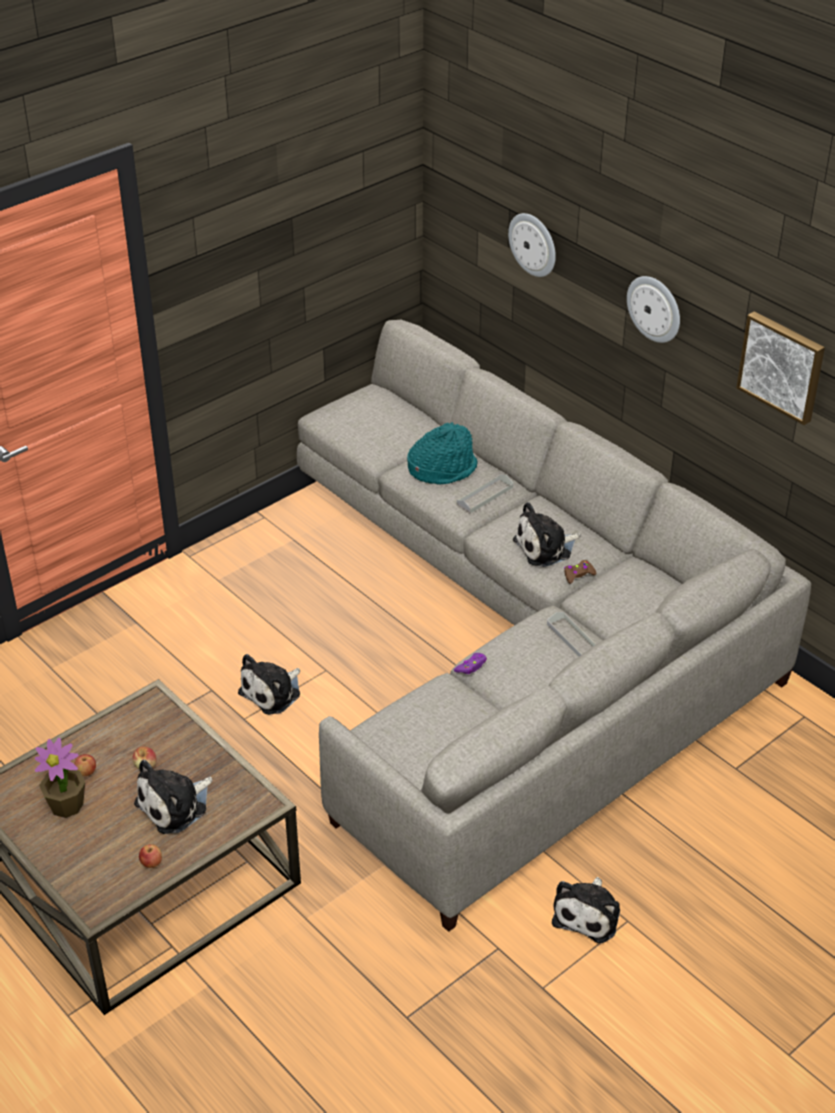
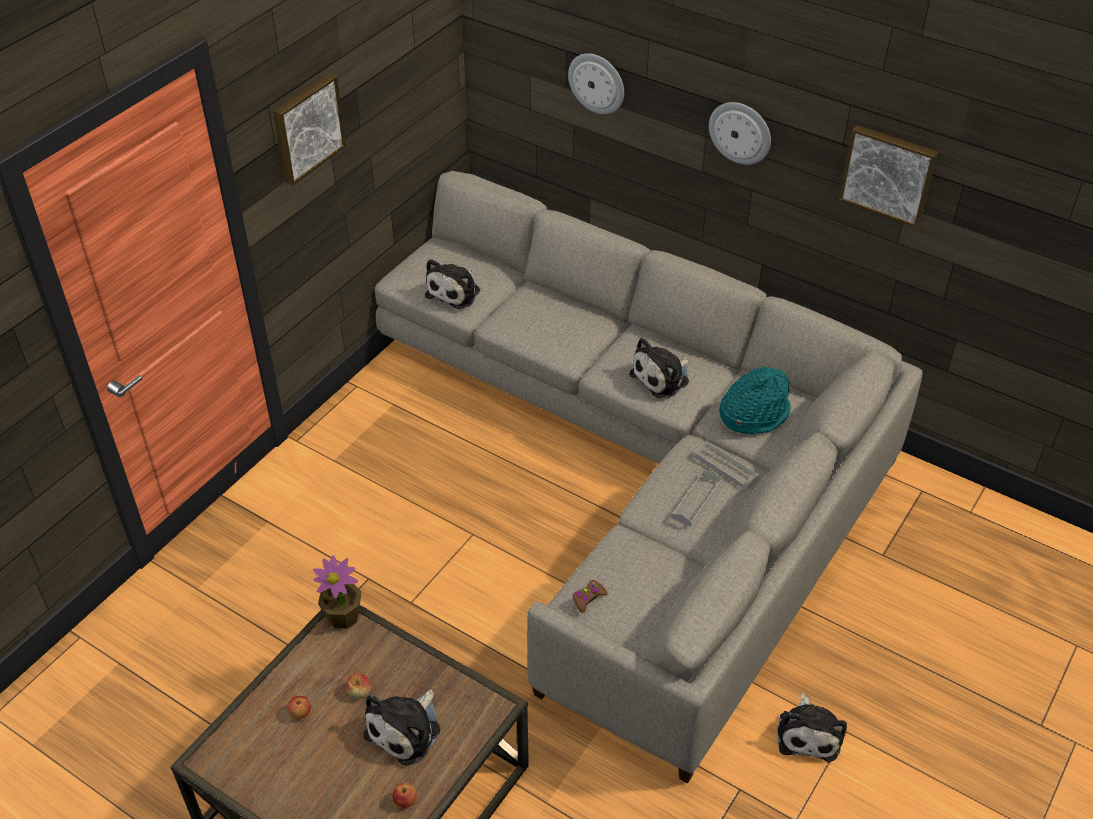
camera: 15 degrees left, 5 degrees up
potted plant [35,738,85,818] -> potted plant moved to [313,556,362,629]
plush toy [238,654,300,715] -> plush toy moved to [425,259,480,309]
turquoise hat [407,422,478,485] -> turquoise hat moved to [719,366,791,434]
purple game controller [454,653,487,674] -> none
grey tray [457,474,513,514] -> grey tray moved to [672,470,722,527]
brown game controller [564,560,596,584] -> brown game controller moved to [573,580,607,613]
none -> picture [273,73,346,185]

